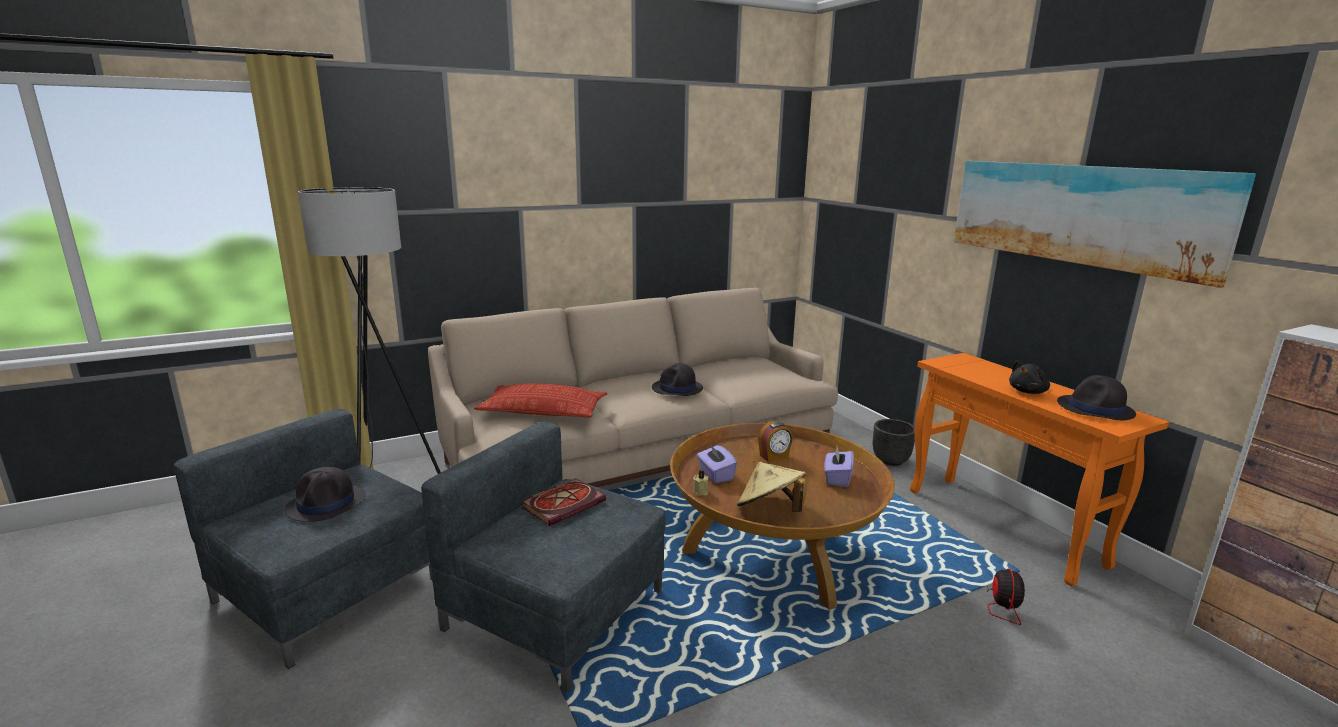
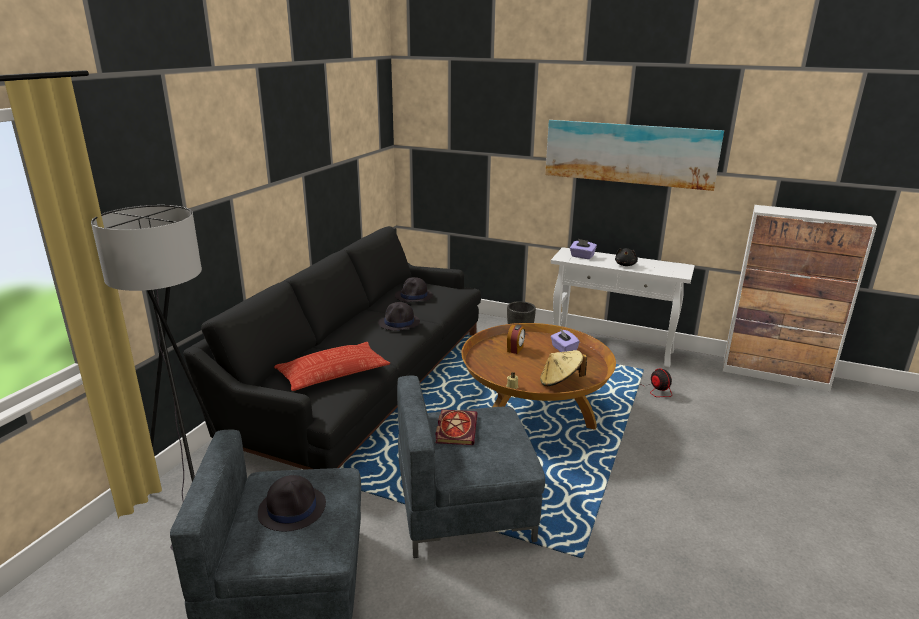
camera: 40 degrees left, 5 degrees up
beige sofa [428,288,838,487] -> black sofa [183,226,481,470]
purple tissue box [697,444,737,483] -> purple tissue box moved to [570,239,597,259]
orange console table [910,353,1169,586] -> white console table [551,247,695,368]
black hat [1057,375,1136,420] -> black hat moved to [395,277,433,302]

